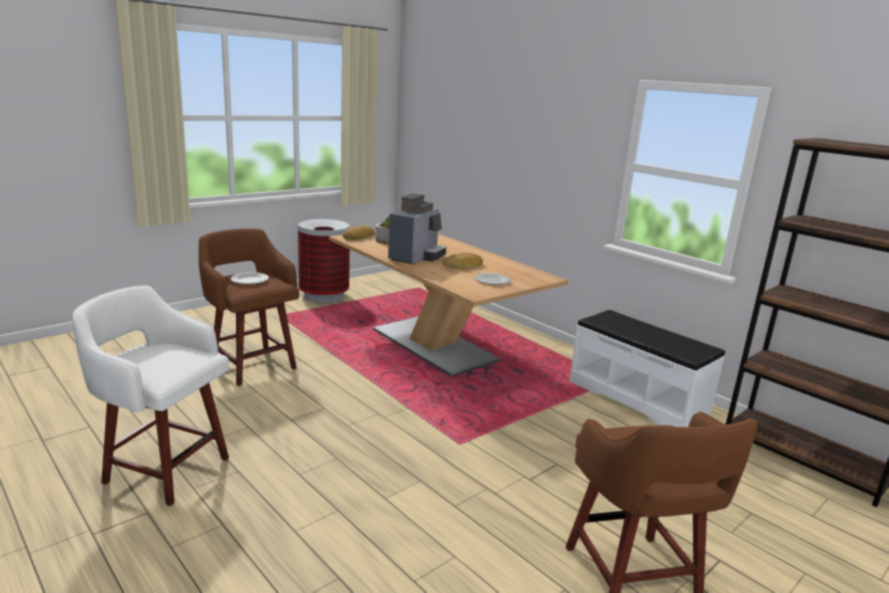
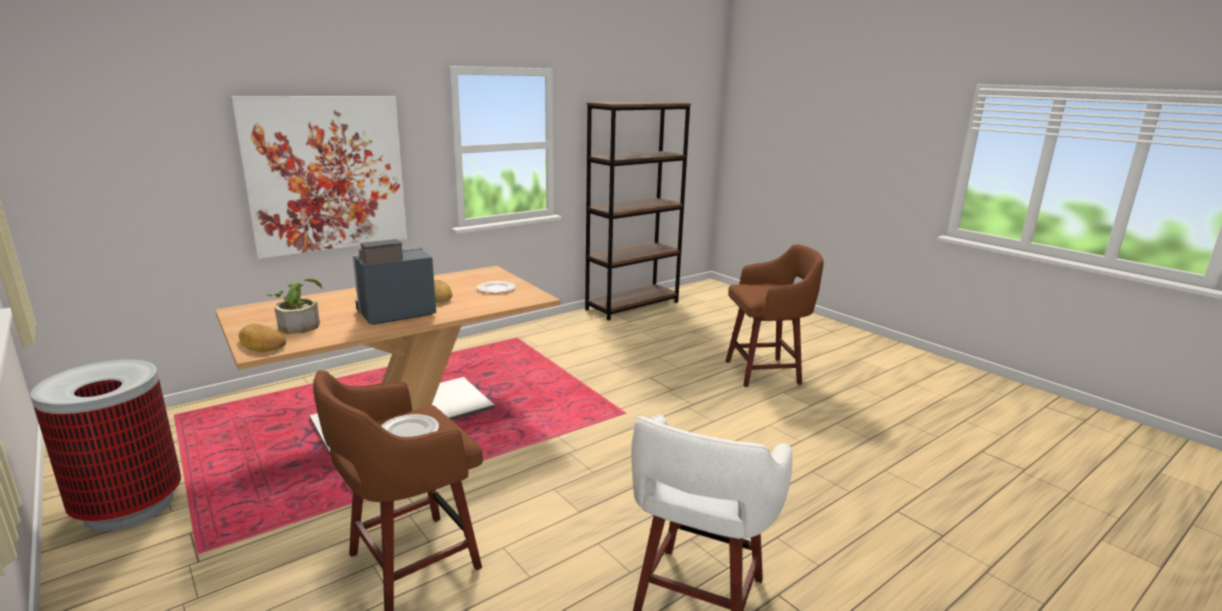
camera: 85 degrees left, 0 degrees up
coffee machine [388,193,446,264] -> coffee machine turned 60 degrees counterclockwise [353,239,436,325]
white bench [569,310,725,427] -> none
none -> picture [230,96,408,259]

